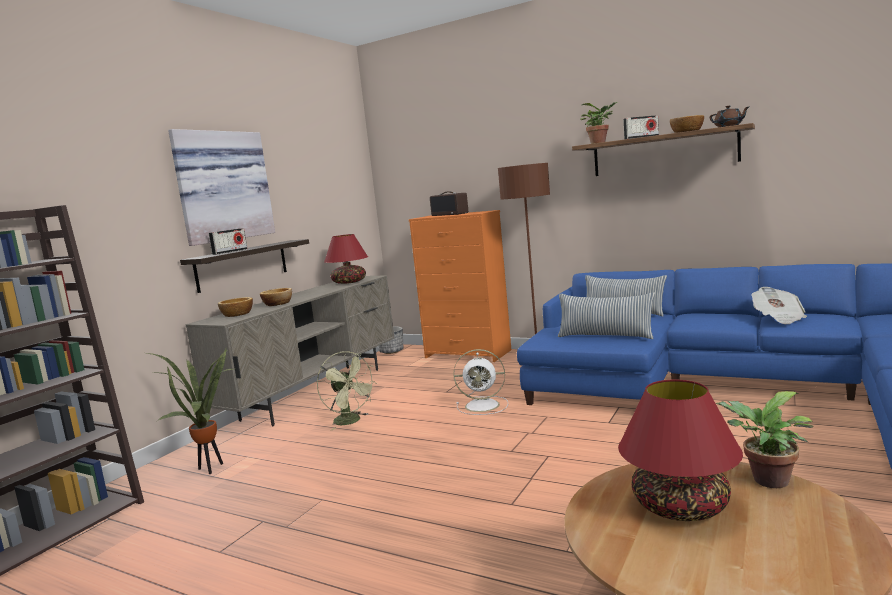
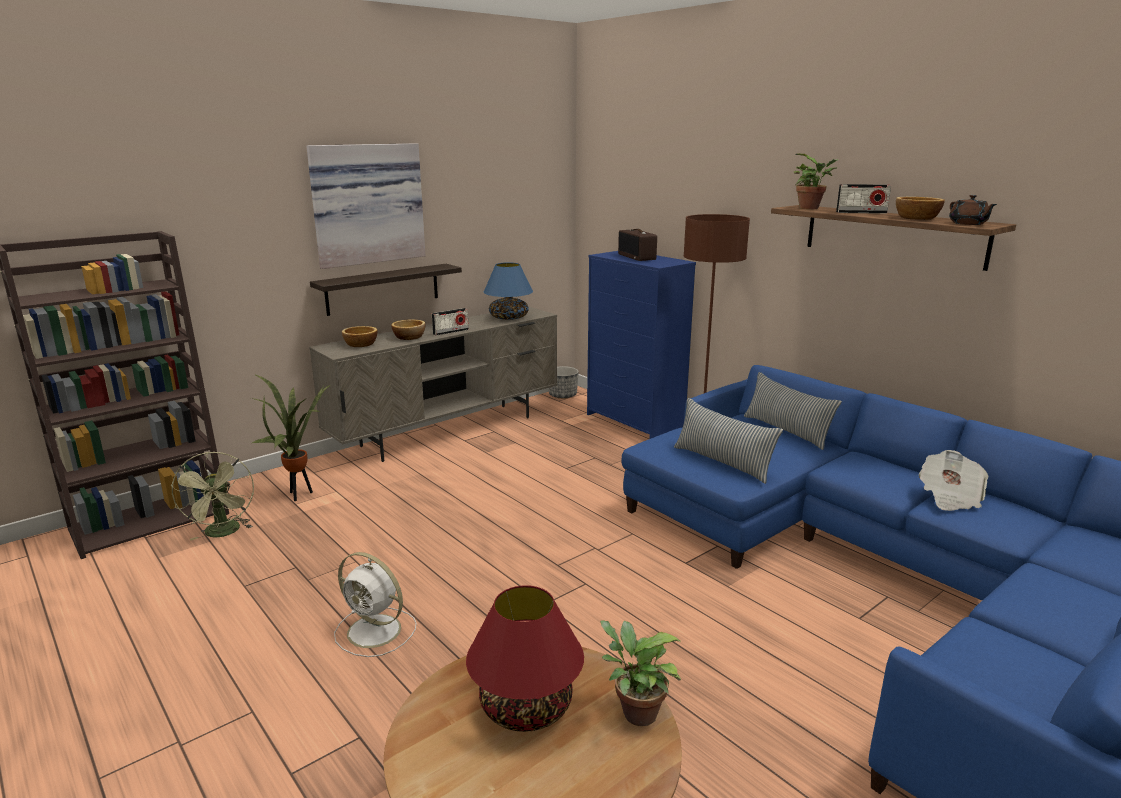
camera: 20 degrees right, 10 degrees up
radio [209,228,247,255] -> radio moved to [432,308,469,336]
green fan [317,351,377,430] -> green fan moved to [171,452,254,541]
red table lamp [324,234,368,284] -> blue table lamp [484,262,533,320]
orange dresser [409,210,511,362] -> blue dresser [587,251,696,439]
white fan [453,349,508,415] -> white fan moved to [334,552,416,657]

